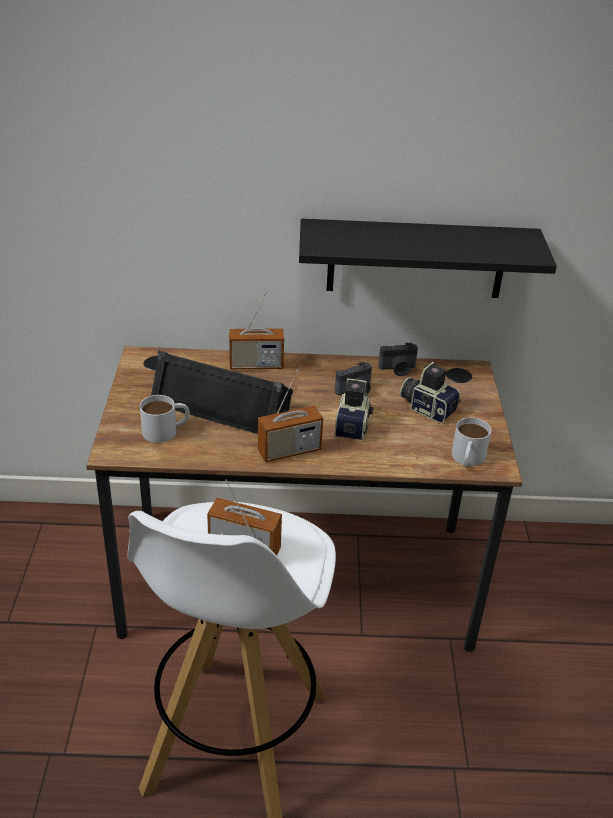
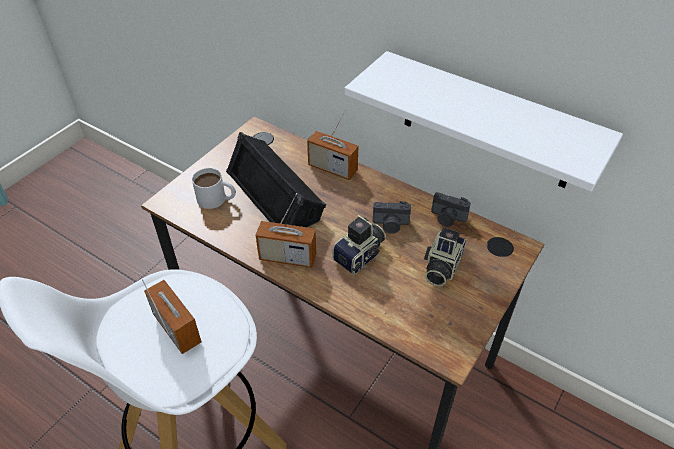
camera: 35 degrees right, 10 degrees up
black shelf [299,219,557,298] -> white shelf [344,51,623,192]
camera [400,362,461,423] -> camera turned 135 degrees counterclockwise [424,228,466,286]
white mug [452,417,491,467] -> none

